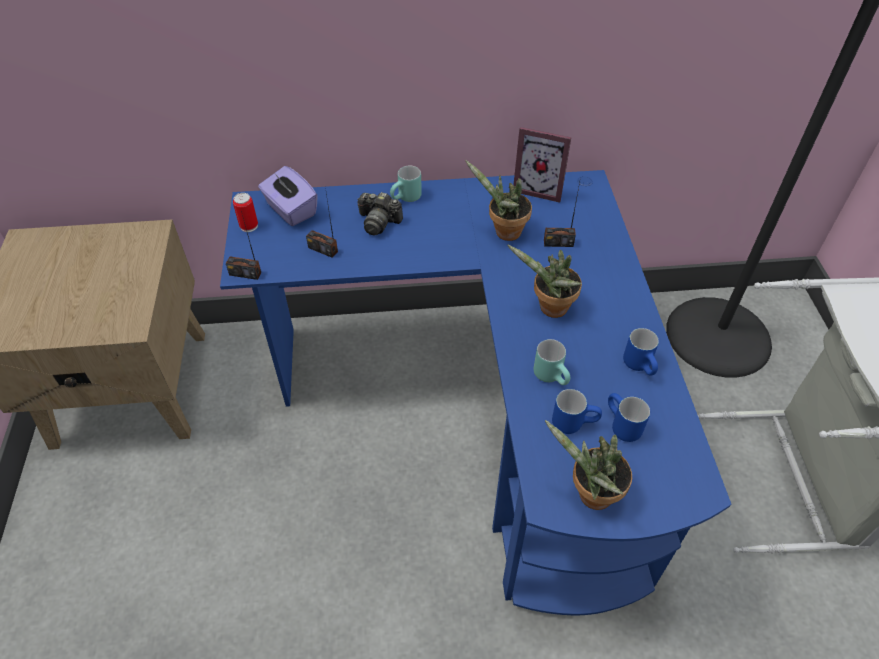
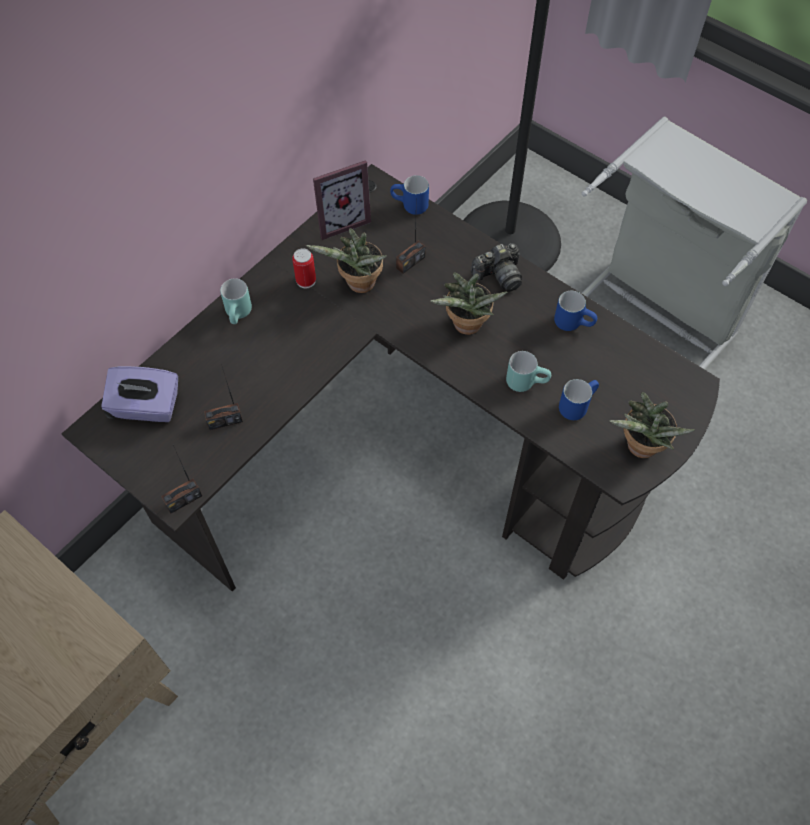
camera: 45 degrees left, 10 degrees up
blue desk [220,170,731,615] -> black desk [62,164,720,592]
can [233,193,258,232] -> can moved to [292,248,316,288]
camera [357,192,403,236] -> camera moved to [471,243,522,292]
blue mug [608,393,650,442] -> blue mug moved to [390,175,429,215]

